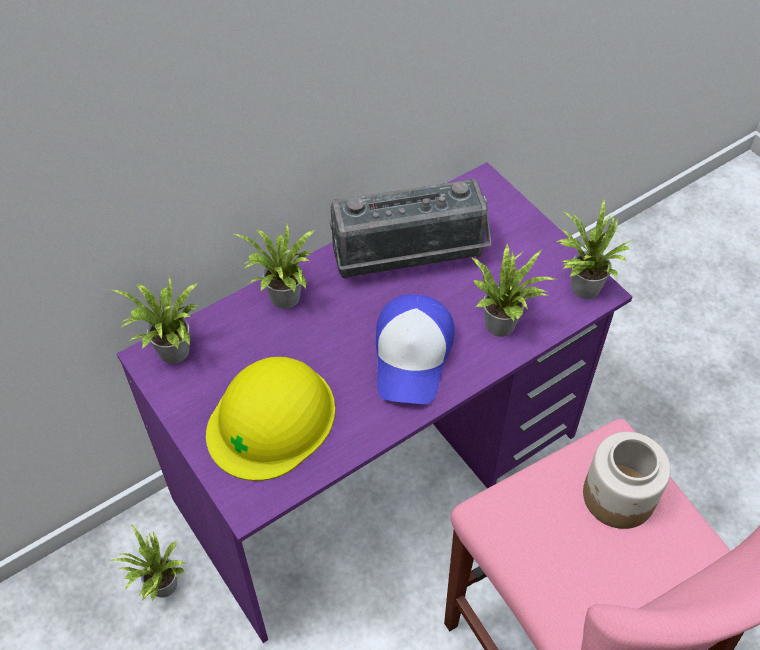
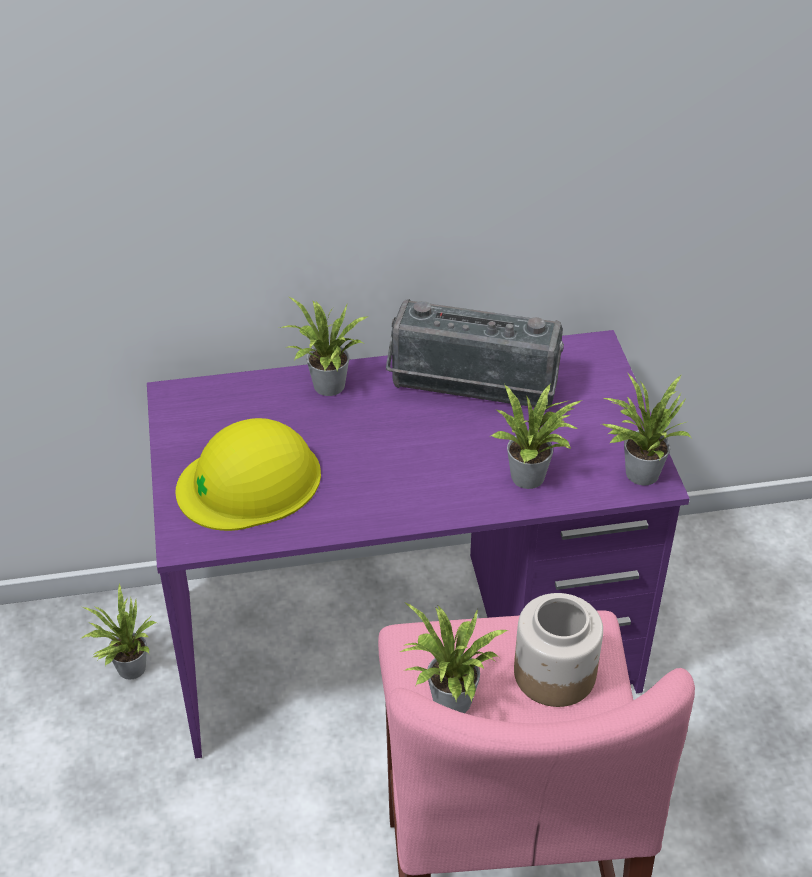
camera: 25 degrees right, 10 degrees down
potted plant [112,276,198,364] -> potted plant moved to [400,602,508,713]
cap [376,294,455,405] -> none

